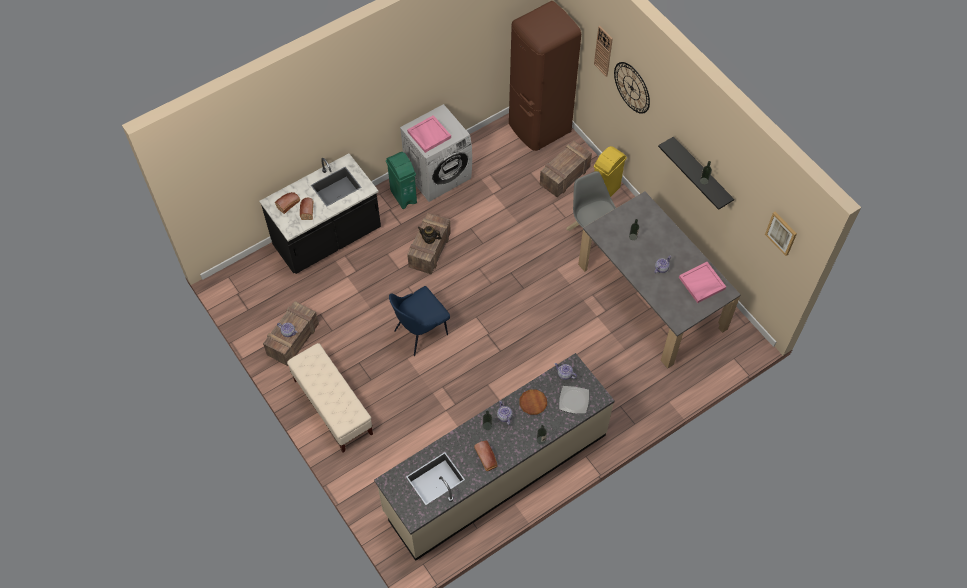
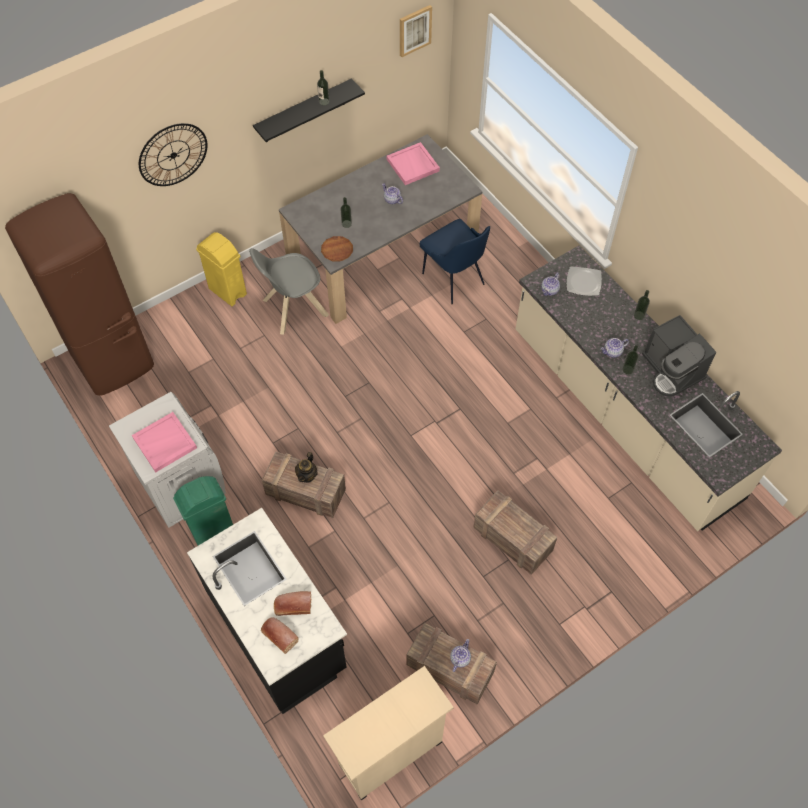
camera: 90 degrees left, 0 degrees up
beige bench [287,343,373,452] -> none
blue chair [389,286,450,356] -> blue chair moved to [420,219,490,304]
bread [474,441,498,471] -> coffee machine [642,315,716,396]
brown plate [519,389,547,415] -> brown plate moved to [321,236,353,261]
crate [540,141,592,197] -> crate moved to [473,491,557,575]
wall clock [594,26,613,77] -> none
none -> beige cabinet [323,666,454,801]

